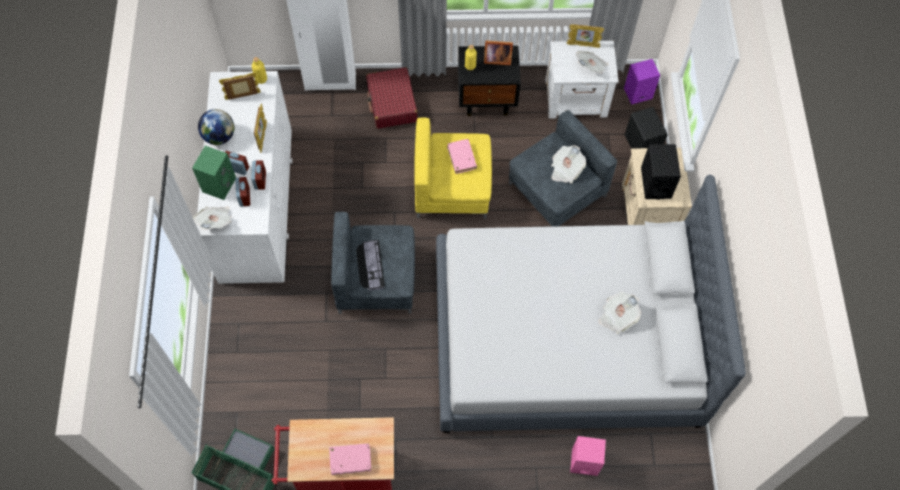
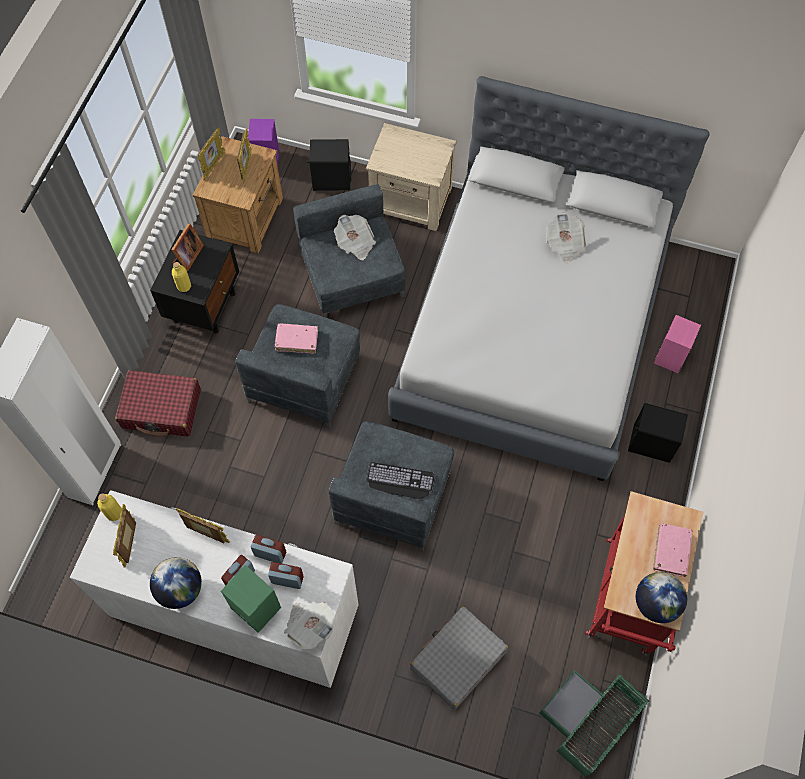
camera: 70 degrees left, 0 degrees up
yellow armchair [414,118,492,219] -> grey armchair [235,304,360,429]
white nightstand [546,41,619,118] -> brown nightstand [193,136,283,254]
newspaper [576,51,609,74] -> picture frame [237,128,252,184]
black speaker [641,144,681,200] -> black speaker moved to [628,403,688,463]
none -> grey suitcase [410,606,508,710]
none -> globe [636,572,687,623]

